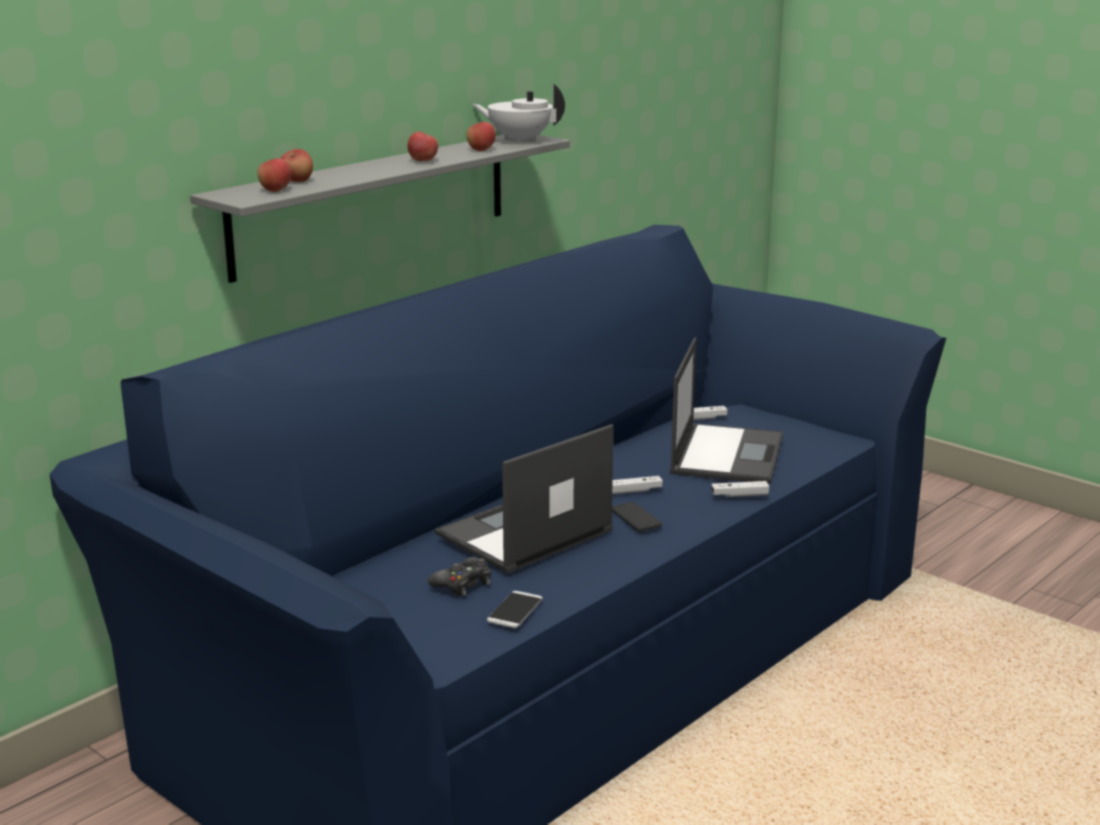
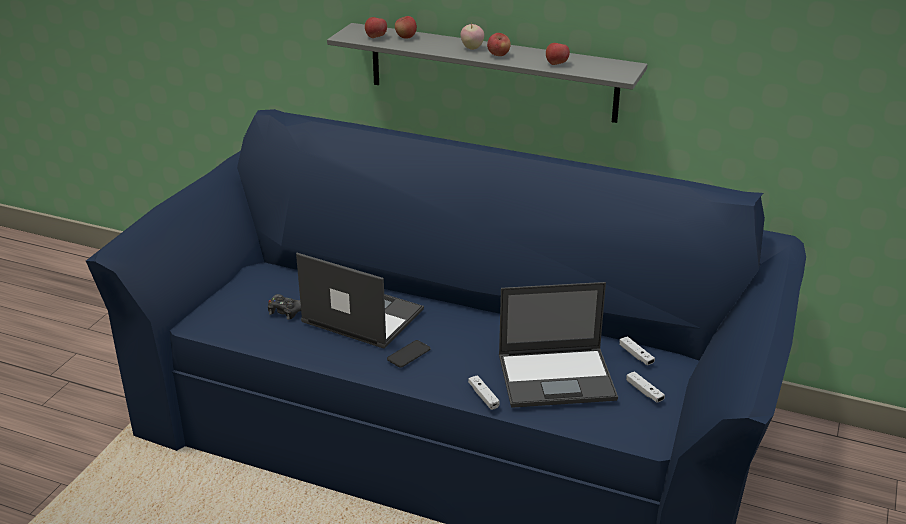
camera: 70 degrees right, 10 degrees up
white teapot [472,84,565,144] -> none
phone [487,591,542,628] -> none
white game controller [612,476,663,495] -> white game controller moved to [626,371,665,403]
none -> apple [461,23,484,50]

